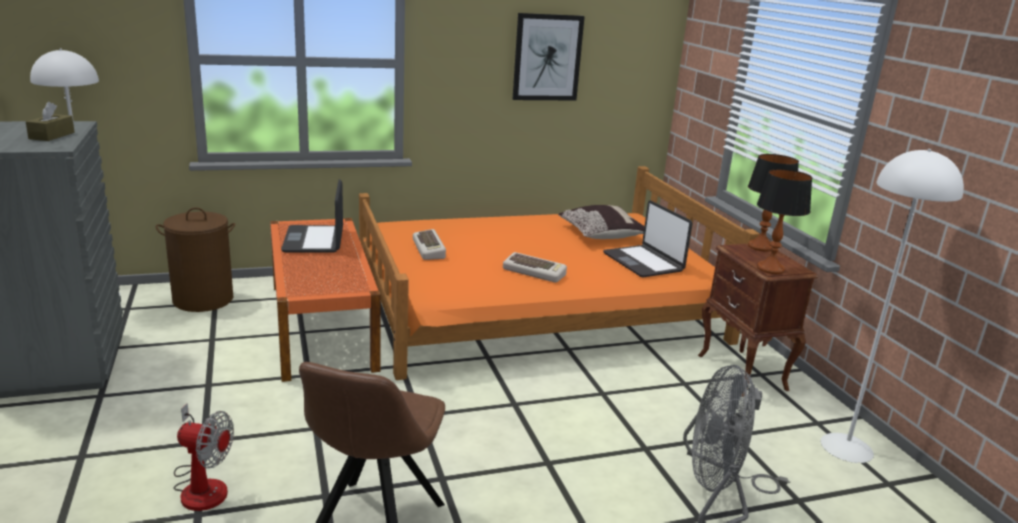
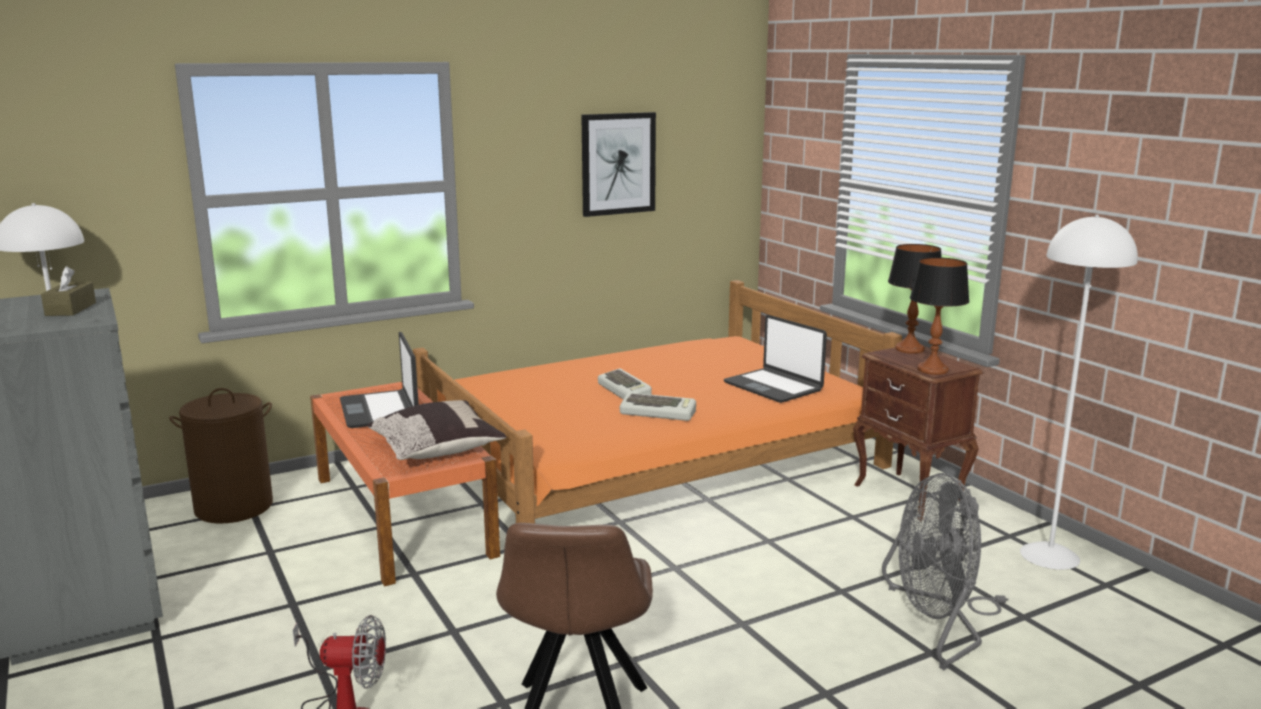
camera: 10 degrees left, 5 degrees down
keyboard [413,229,446,260] -> keyboard moved to [598,369,652,399]
pillow [558,205,645,239] -> pillow moved to [367,400,506,460]

